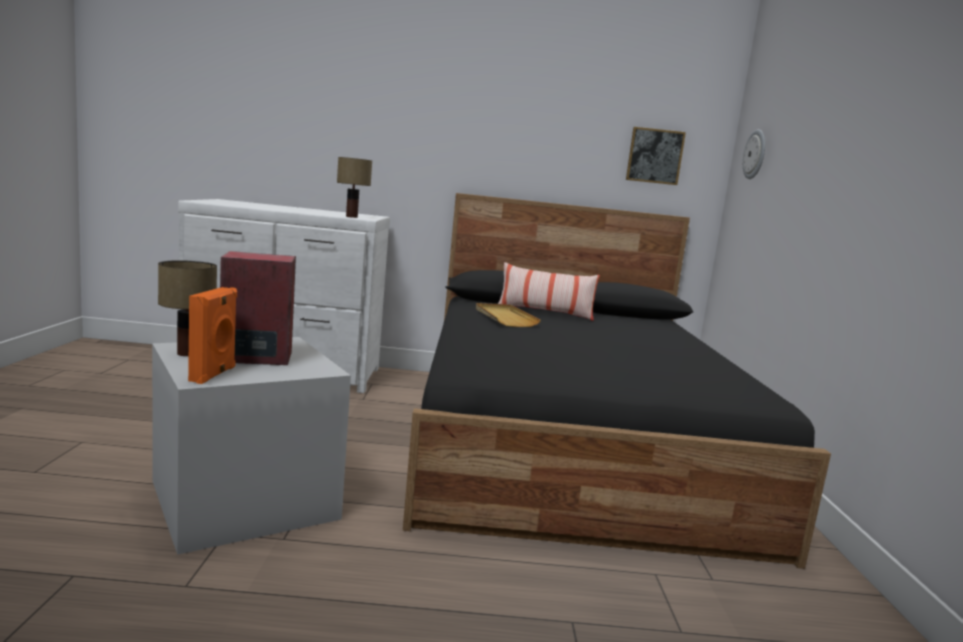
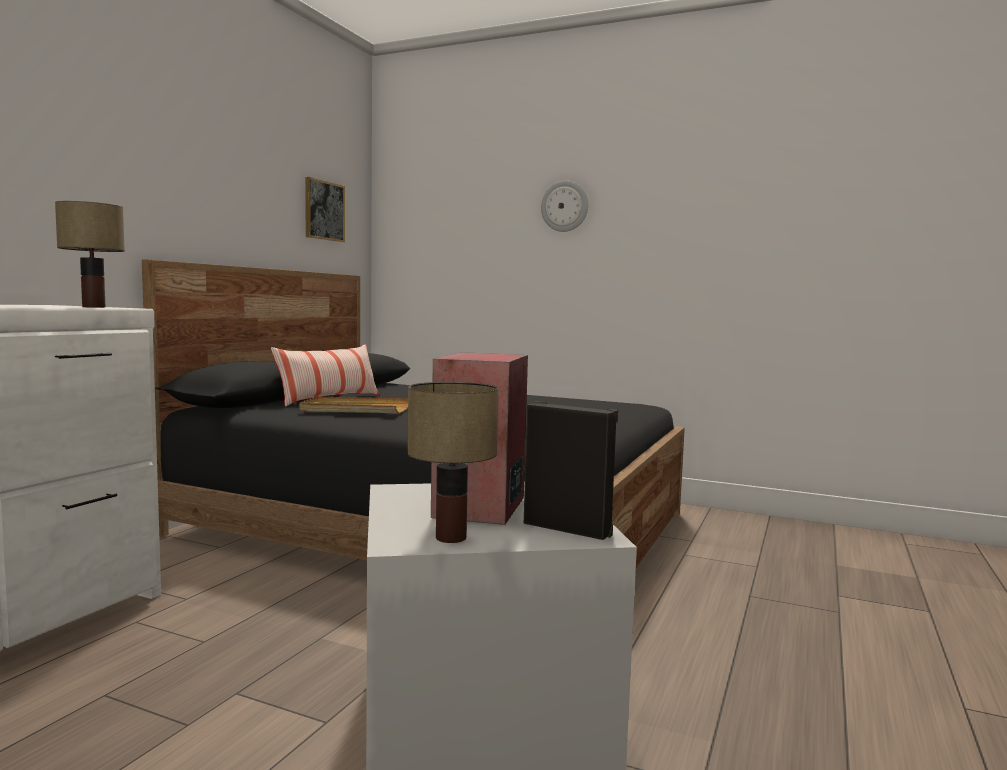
camera: 65 degrees left, 5 degrees down
orange speaker [188,287,237,384] -> black speaker [524,401,618,540]
wall clock [743,129,765,179] -> wall clock moved to [541,181,588,232]

